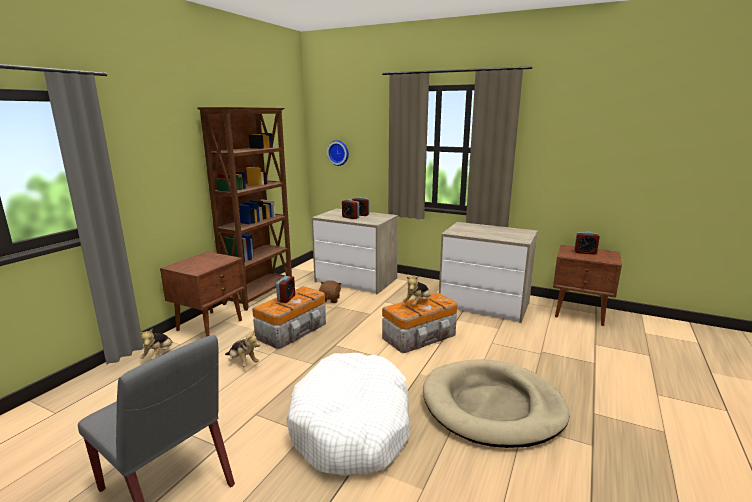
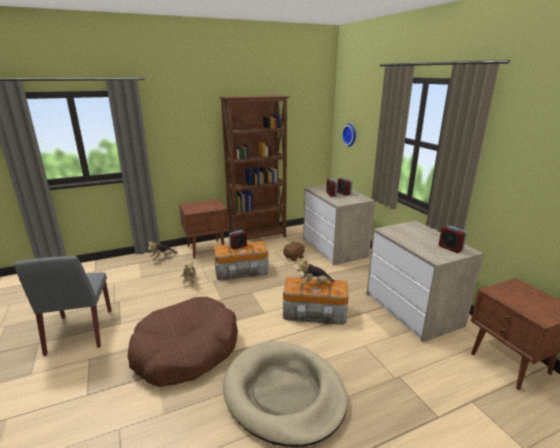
camera: 40 degrees right, 5 degrees up
white dog bed [287,353,410,476] -> brown dog bed [128,297,238,387]
alarm clock [574,232,600,255] -> alarm clock moved to [439,225,467,253]

